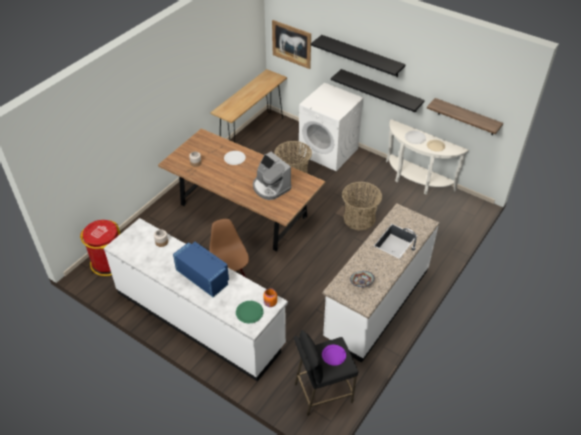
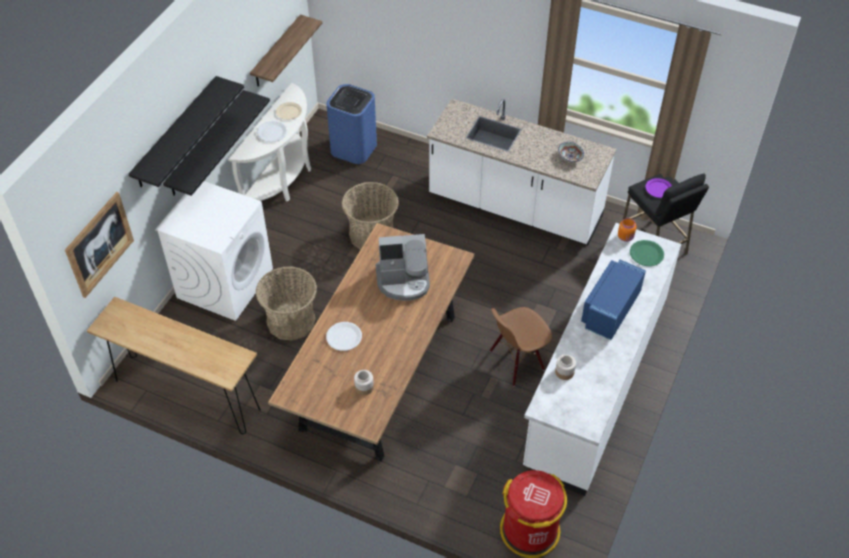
camera: 100 degrees left, 5 degrees up
coffee machine [253,152,291,200] -> coffee machine turned 45 degrees clockwise [376,234,430,301]
none -> blue trash can [326,84,377,164]

